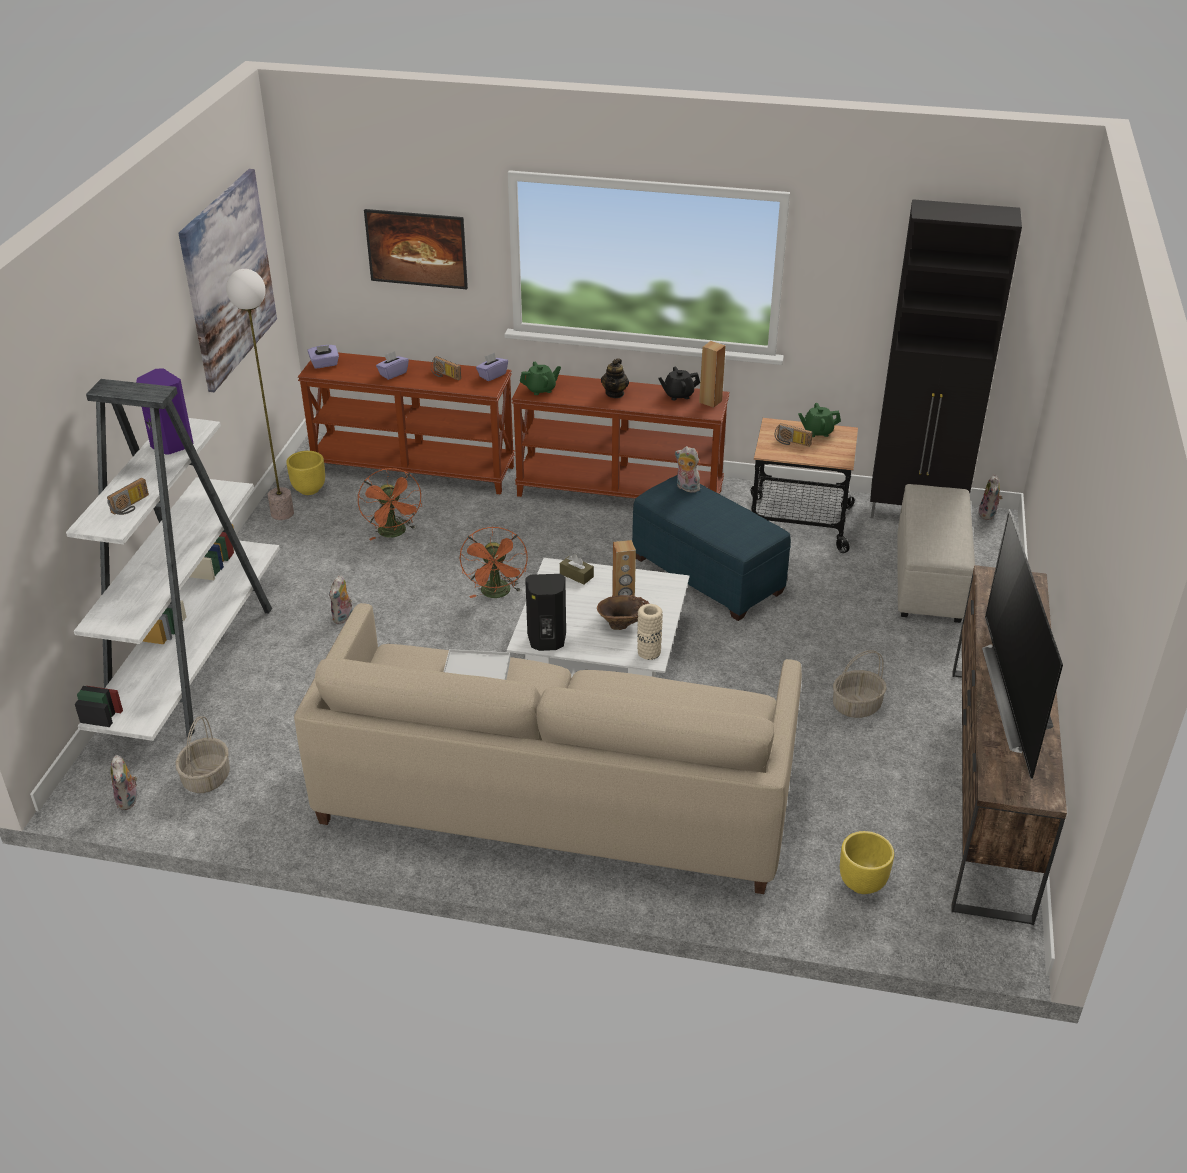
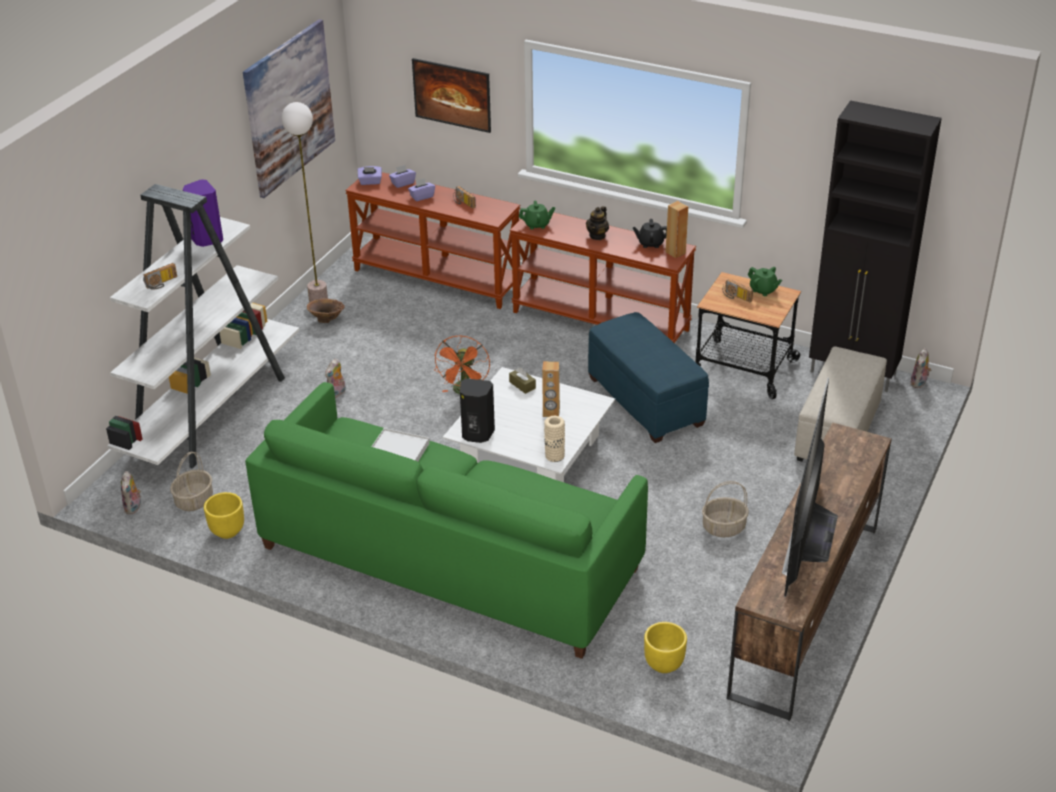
camera: 15 degrees right, 0 degrees up
yellow planter [286,451,325,495] -> yellow planter moved to [204,492,244,539]
beige sofa [294,603,802,894] -> green sofa [245,382,648,659]
orange fan [358,468,422,540] -> none
purple tissue box [476,352,508,381] -> purple tissue box moved to [389,165,416,188]
brown vase [597,595,650,630] -> brown vase moved to [307,299,345,323]
plush toy [675,446,700,493] -> none
green teapot [798,403,841,437] -> green teapot turned 150 degrees counterclockwise [748,267,782,296]

